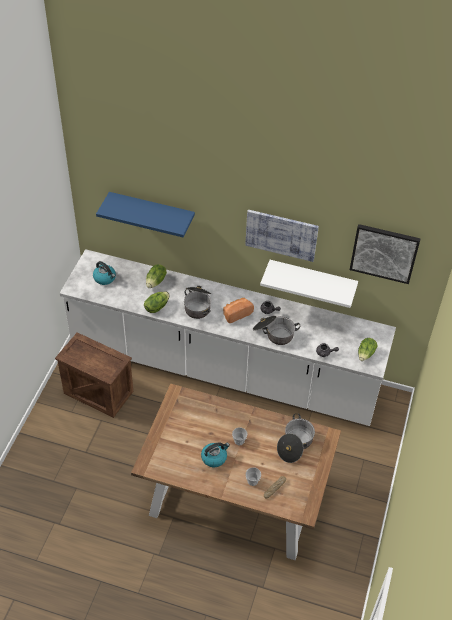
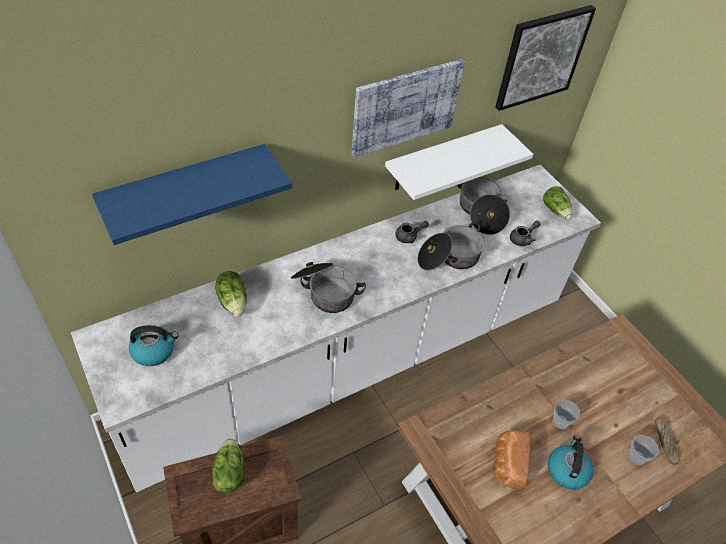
camera: 50 degrees left, 0 degrees up
lettuce [144,292,170,313] -> lettuce moved to [212,438,244,493]
bread [223,298,254,323] -> bread moved to [493,430,531,491]
cooking pot [277,413,315,463] -> cooking pot moved to [457,177,510,235]

